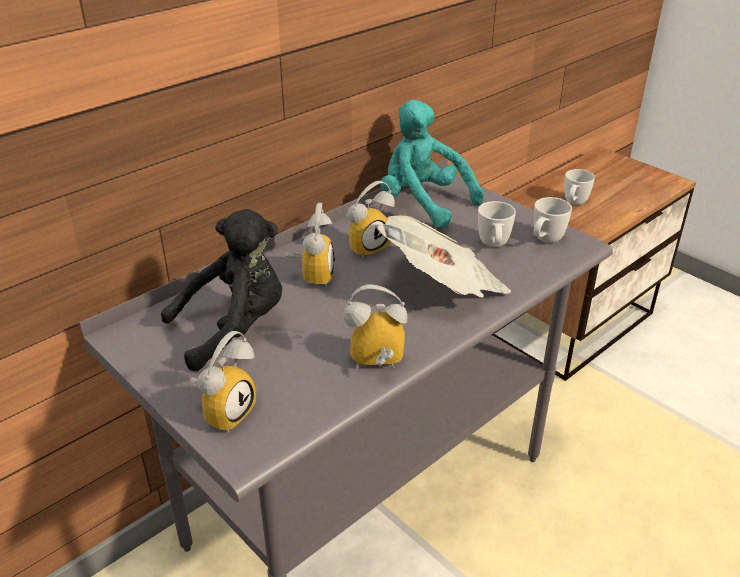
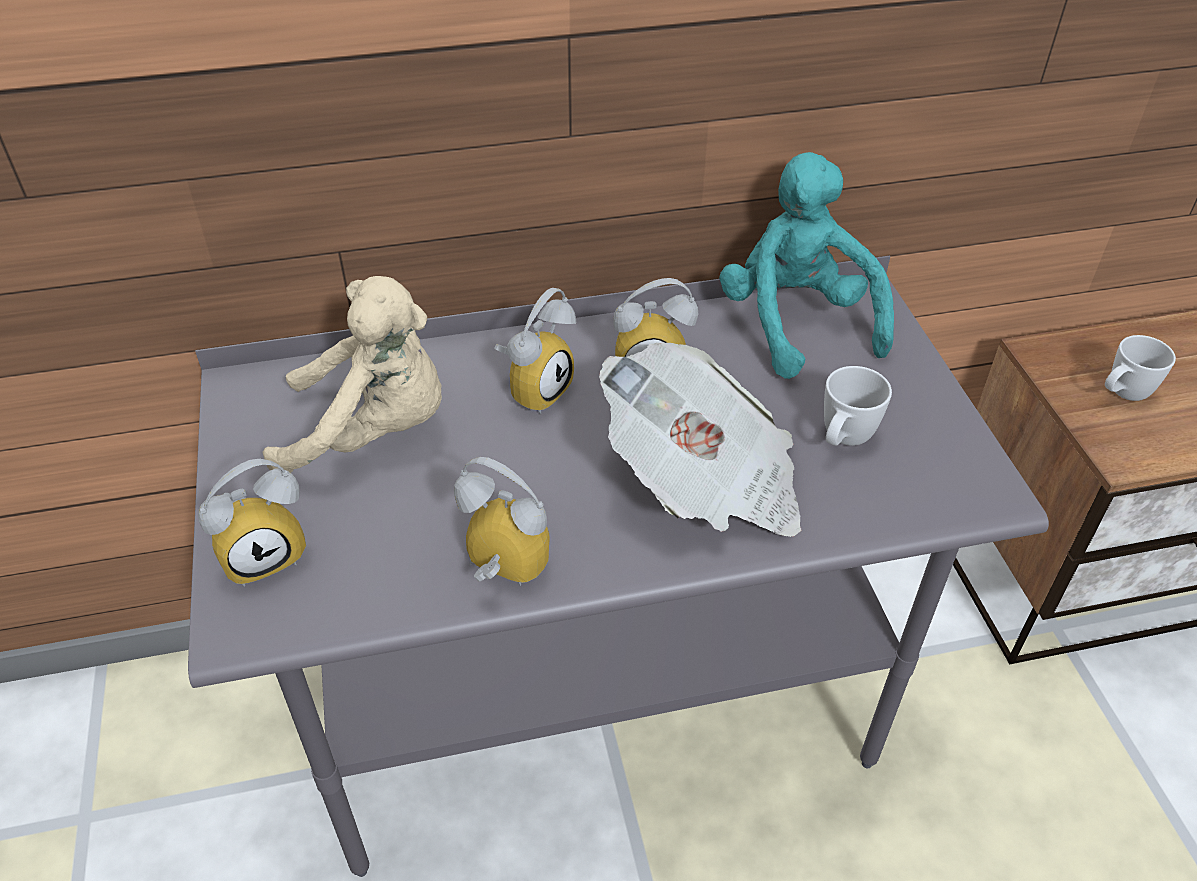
camera: 30 degrees right, 10 degrees up
black plush toy [161,209,282,371] -> beige plush toy [262,276,442,473]
white mug [534,197,572,243] -> none

